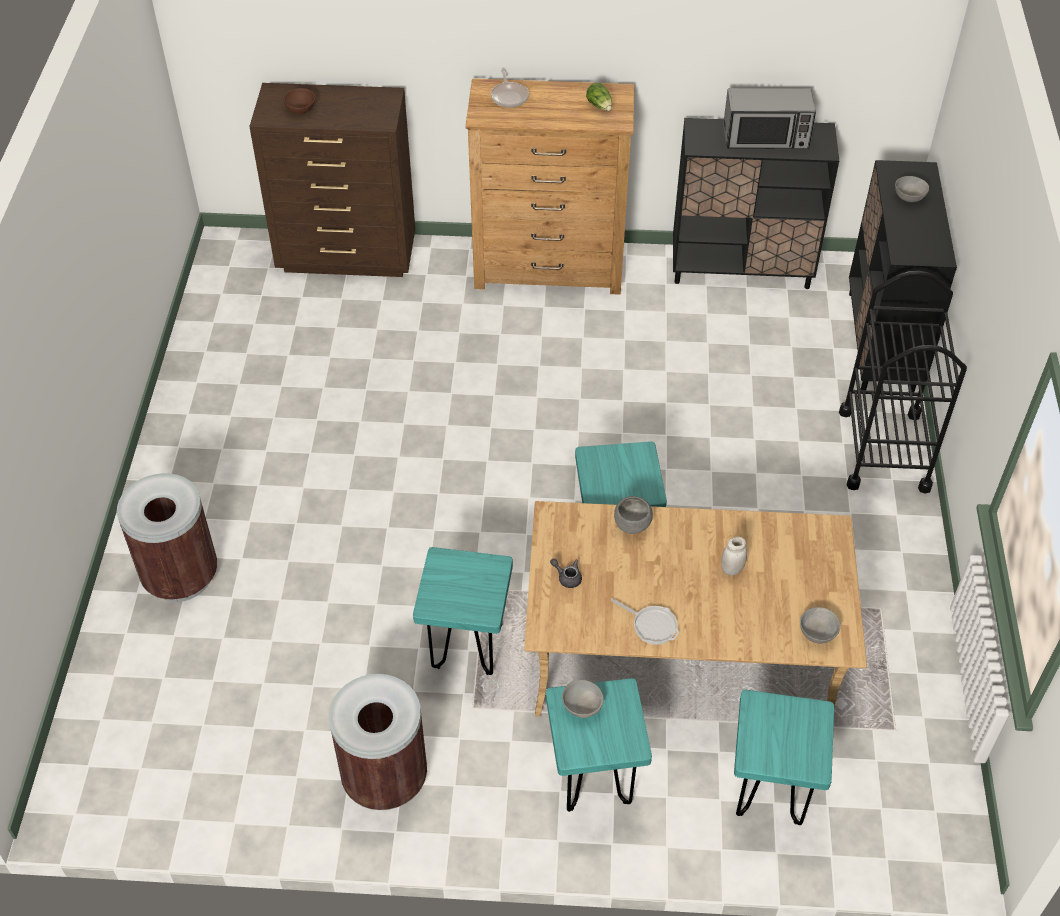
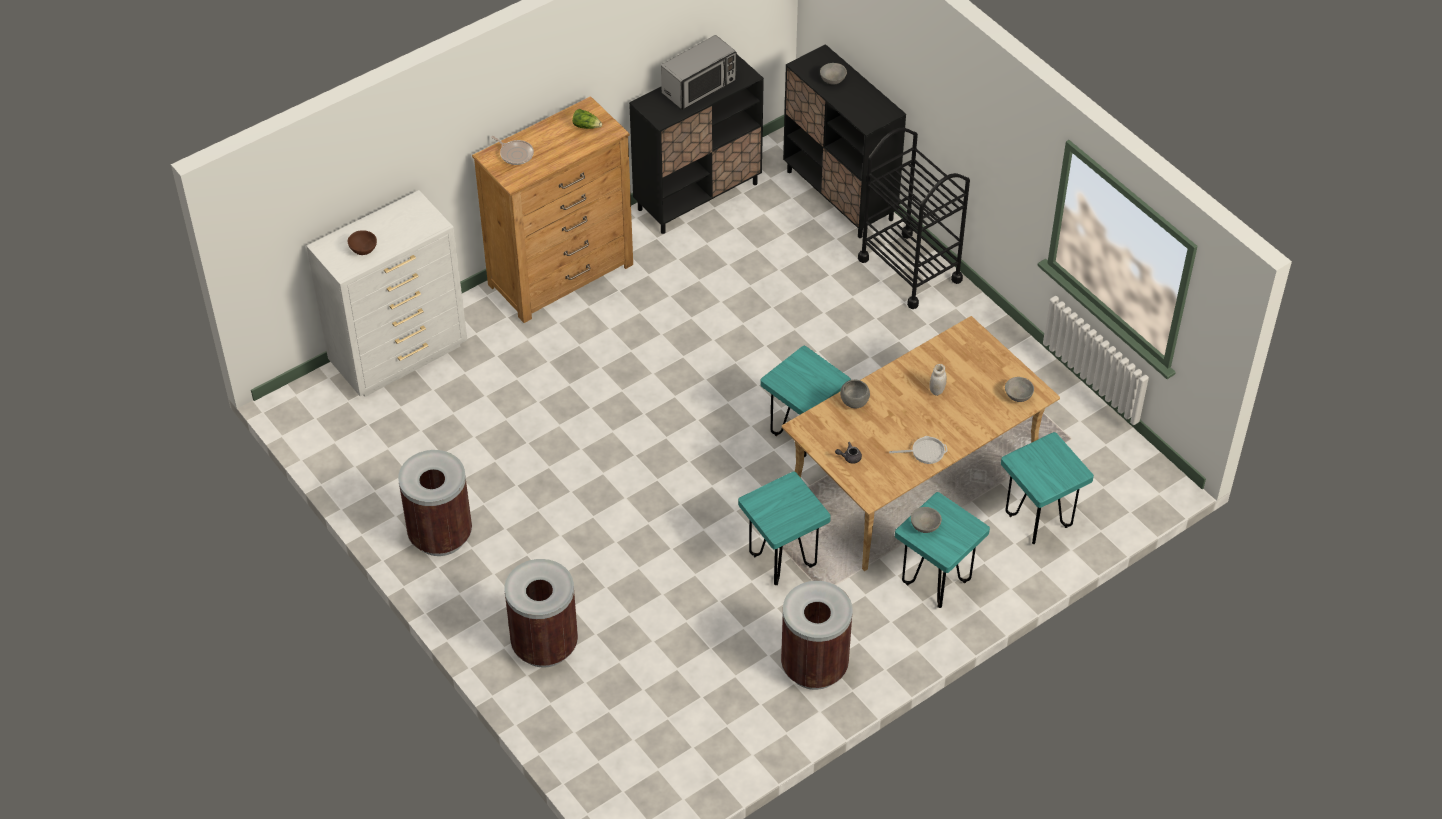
camera: 40 degrees left, 0 degrees up
brown dresser [249,83,415,277] -> white dresser [307,190,467,397]
none -> brown trash can [398,450,472,556]

